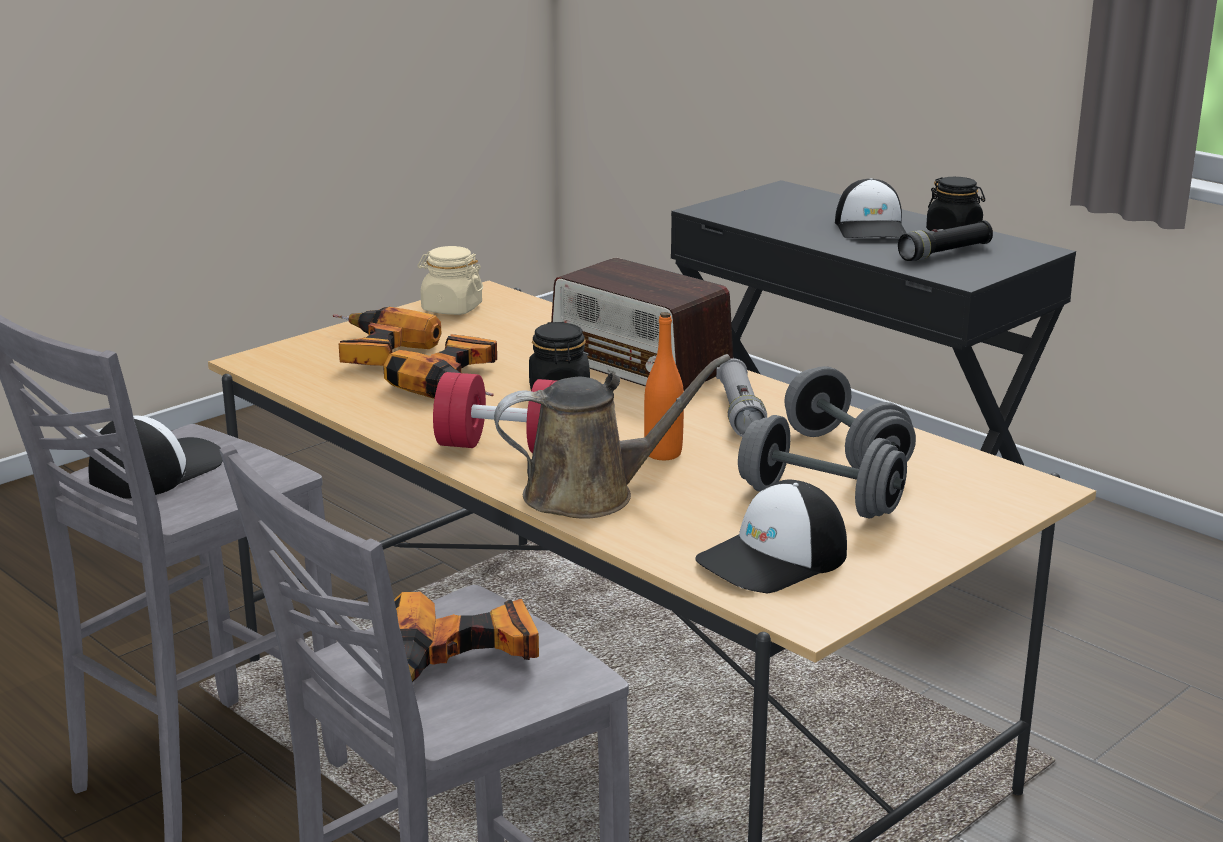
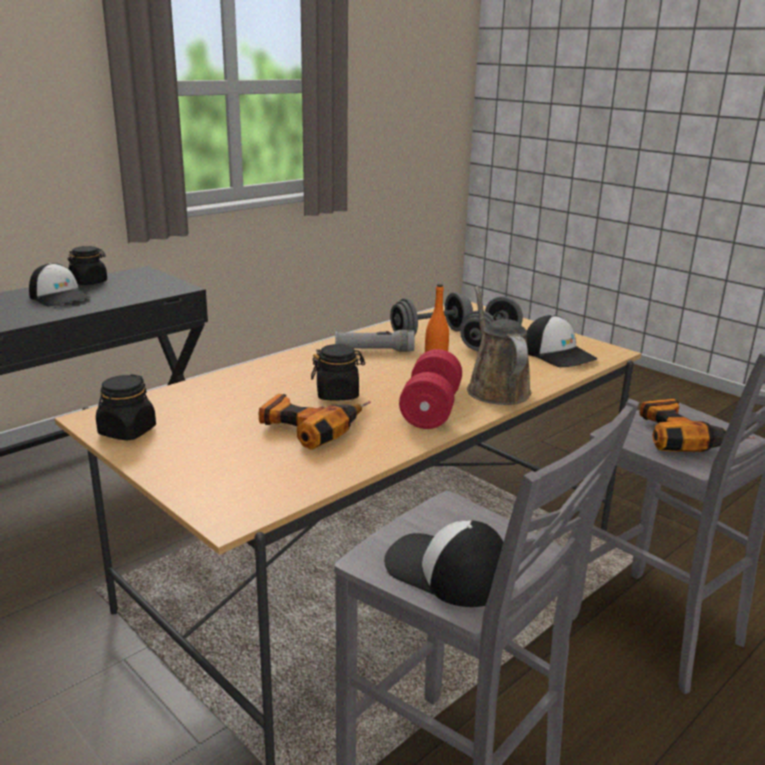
camera: 90 degrees left, 0 degrees up
power drill [333,307,442,366] -> none
beige jar [418,246,483,315] -> black jar [96,374,156,440]
radio [551,258,733,391] -> none
cap [835,178,906,238] -> cap turned 45 degrees clockwise [29,263,91,307]
black flashlight [898,220,993,261] -> none

